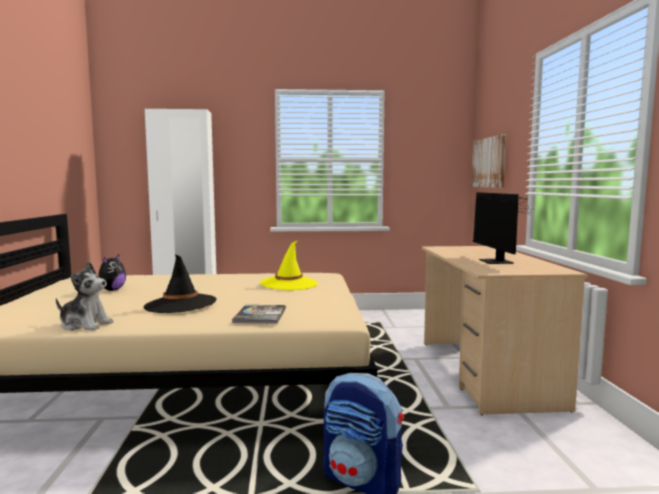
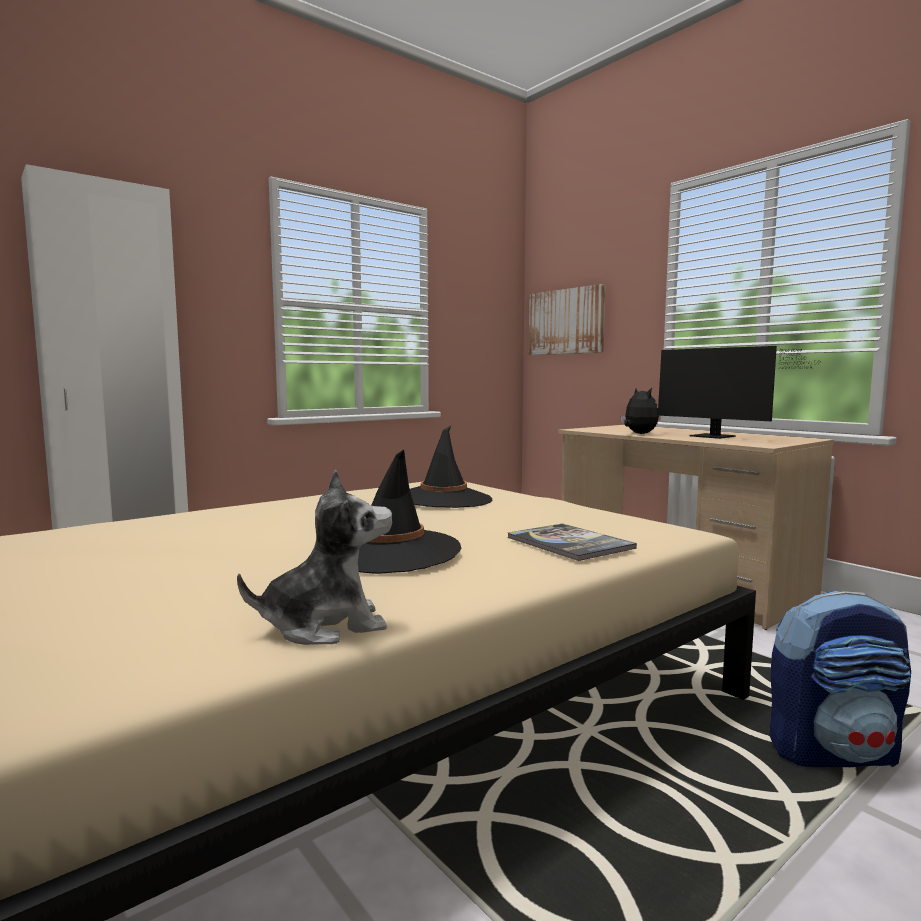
camera: 35 degrees left, 0 degrees up
plush toy [99,255,126,291] -> plush toy moved to [621,388,659,434]
yellow hat [260,241,318,290] -> black hat [410,426,492,508]

